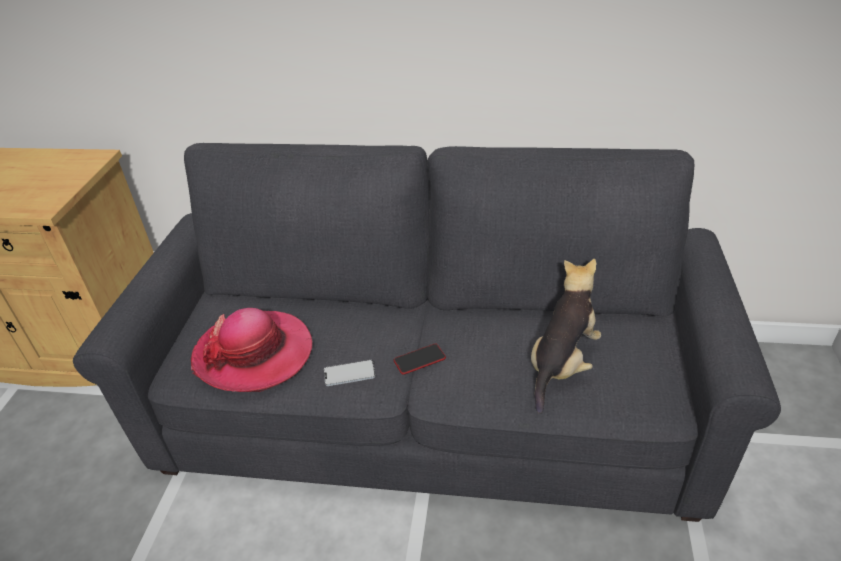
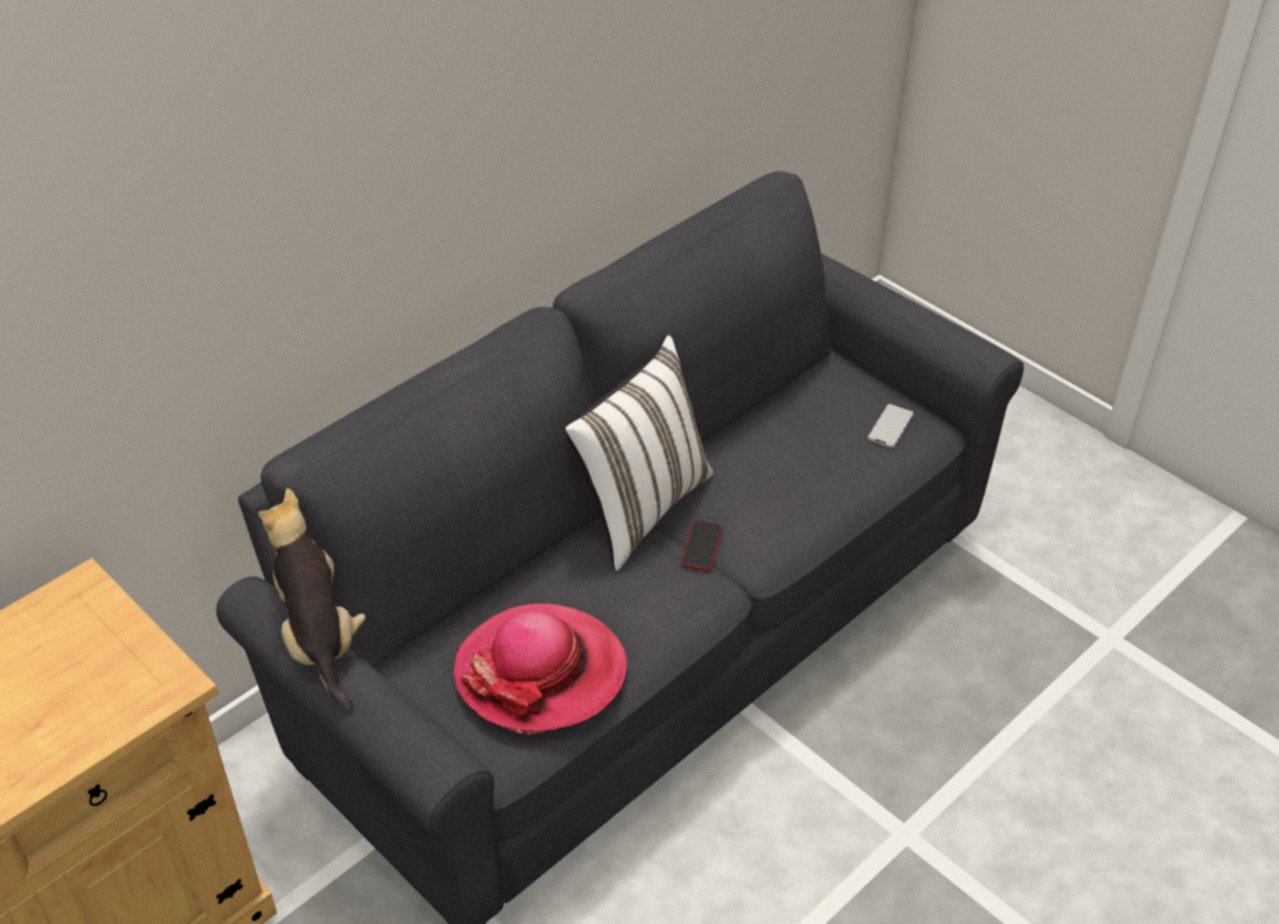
camera: 55 degrees left, 5 degrees up
phone [324,360,375,386] -> phone moved to [867,404,914,448]
plush toy [531,259,601,414] -> plush toy moved to [258,488,366,711]
none -> white pillow [564,335,714,571]

